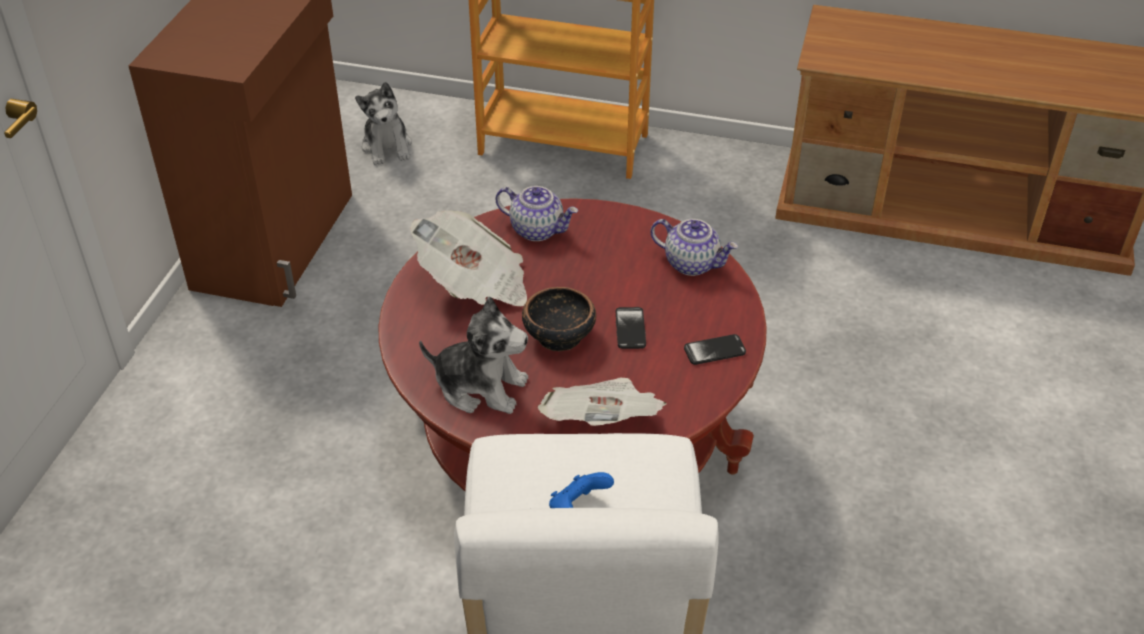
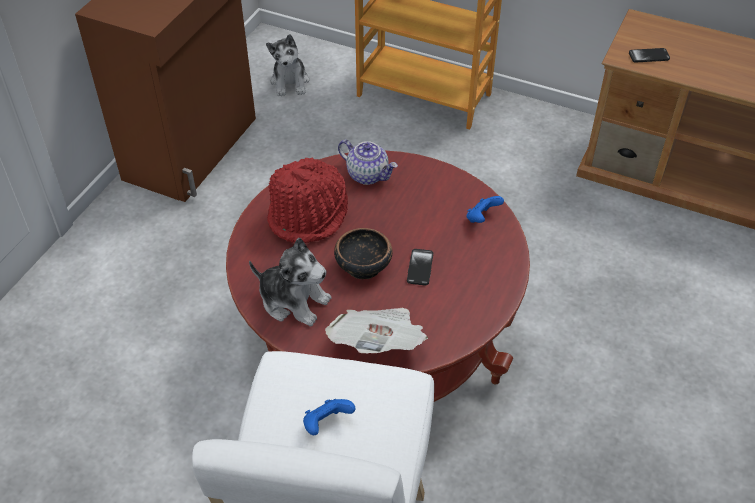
camera: 10 degrees right, 5 degrees up
newspaper [410,210,527,306] -> red hat [267,158,348,243]
teapot [650,219,738,276] -> blue game controller [467,196,504,223]
phone [684,334,746,365] -> phone moved to [629,48,670,62]

